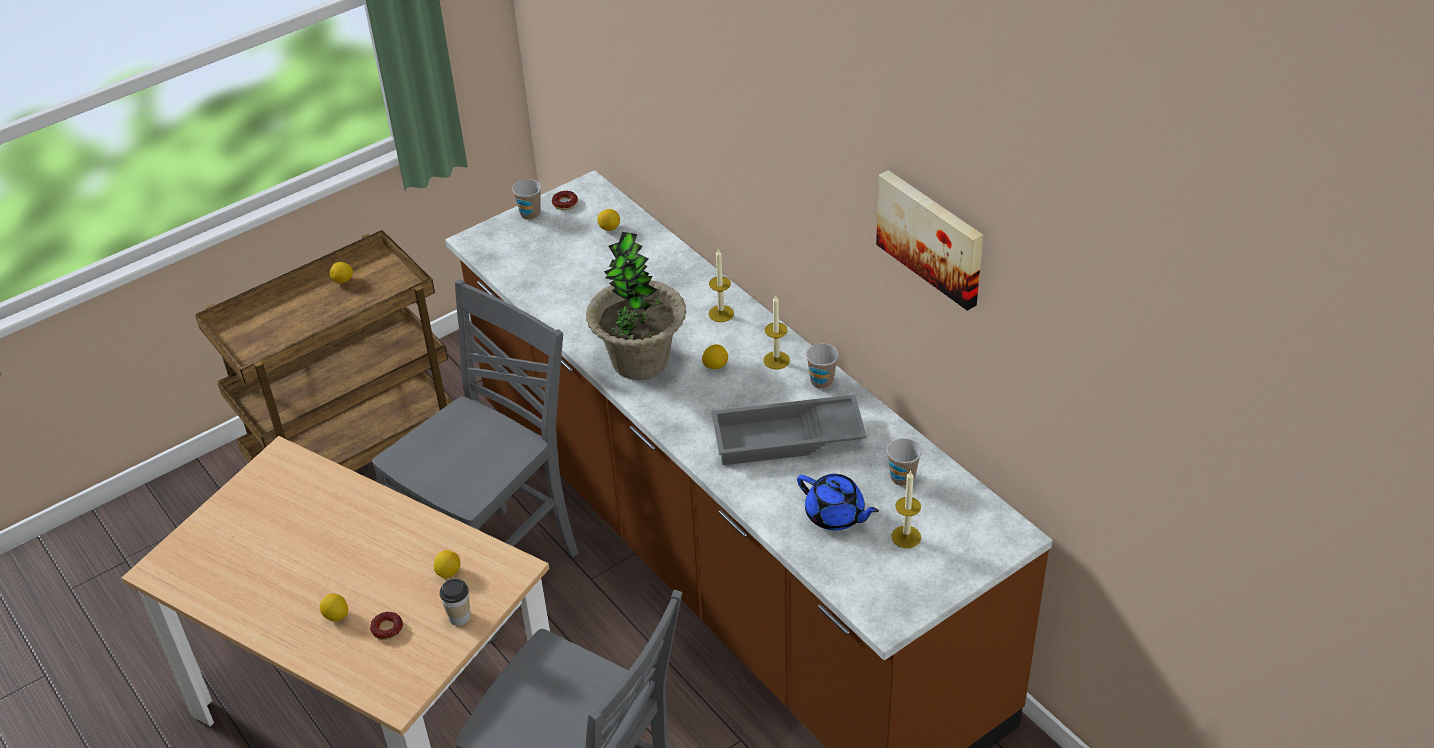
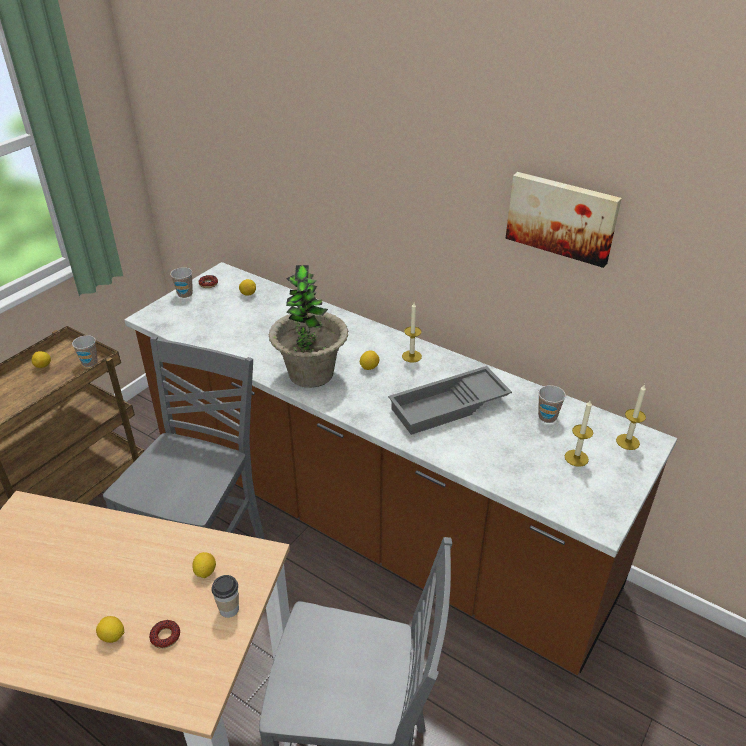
camera: 20 degrees left, 5 degrees down
candle [709,248,734,322] -> candle moved to [616,384,646,450]
blue teapot [797,474,879,531] -> none
cup [806,343,839,389] -> cup moved to [72,335,98,367]

